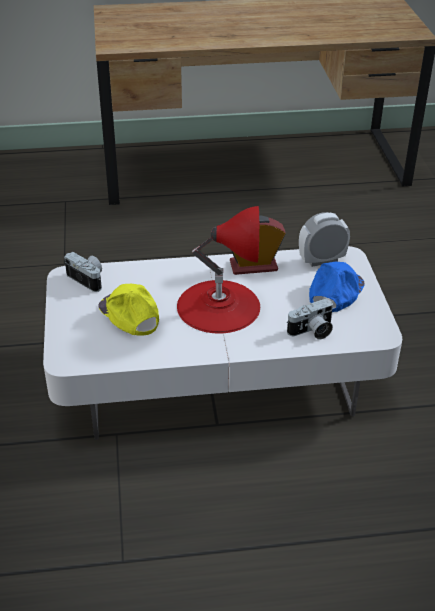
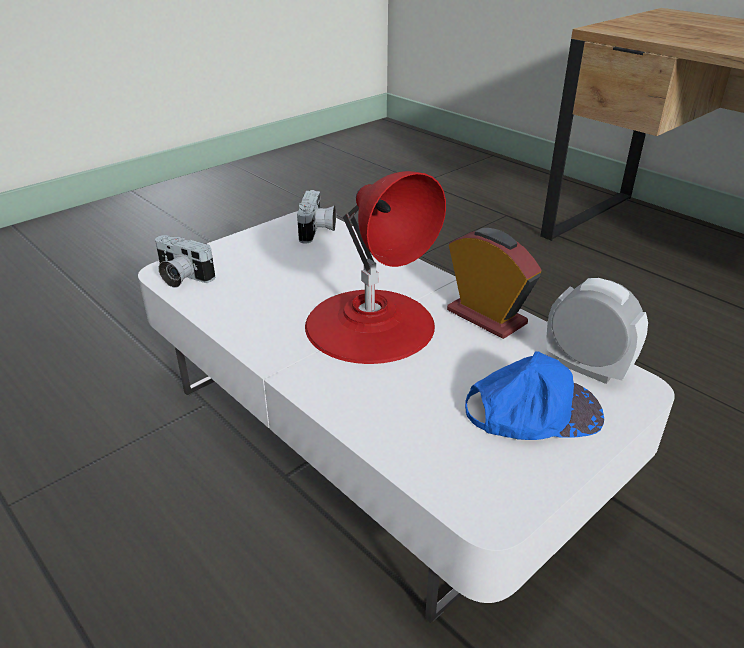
camera: 55 degrees right, 5 degrees down
yellow cap [98,284,159,336] -> none
camera [287,298,333,340] -> camera moved to [155,235,216,288]

